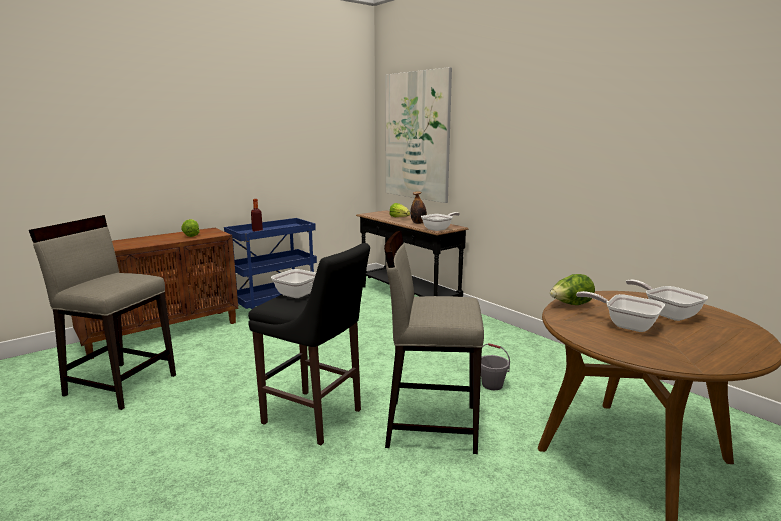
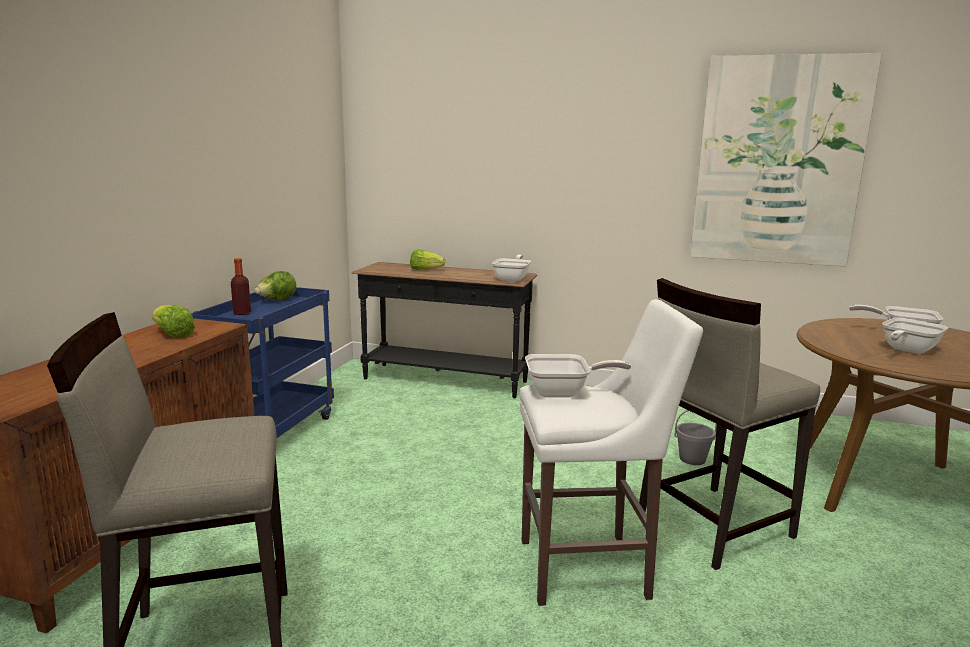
camera: 35 degrees left, 0 degrees up
black stool [248,243,370,445] -> white stool [520,299,703,606]
picture [385,67,452,203] -> picture moved to [690,53,882,267]
bottle [411,191,427,224] -> none
lettuce [550,274,595,305] -> lettuce moved to [255,271,296,300]
frying pan [576,291,665,332] -> frying pan turned 45 degrees counterclockwise [882,318,948,354]

